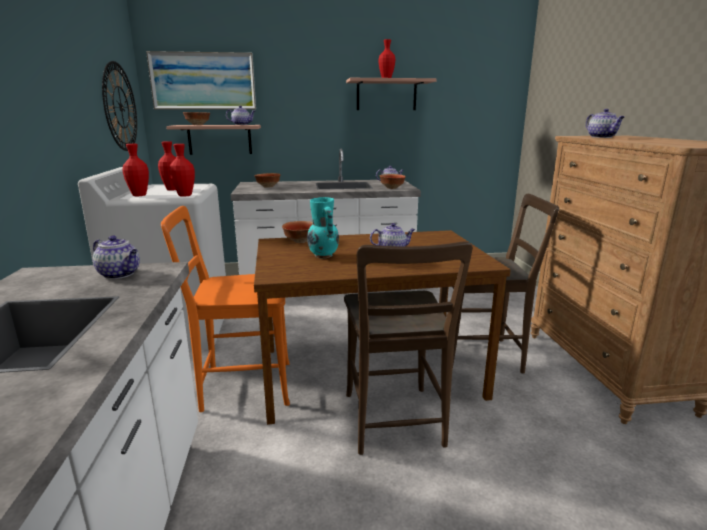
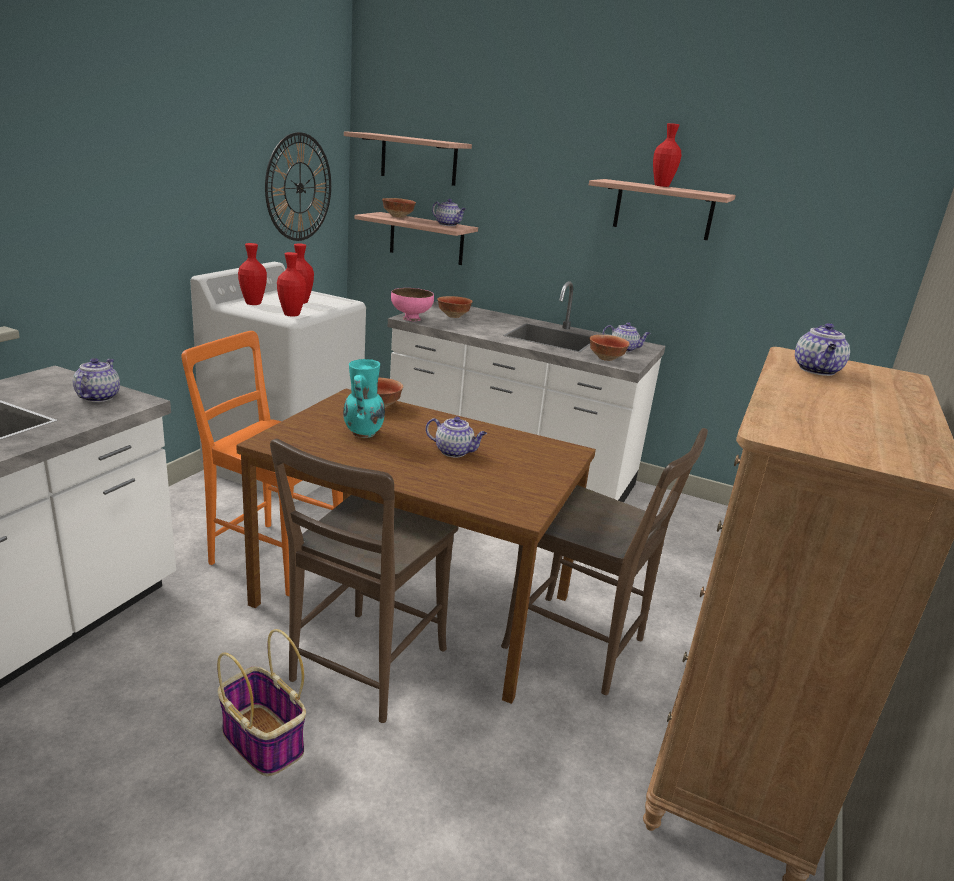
camera: 30 degrees right, 5 degrees up
teapot [93,235,140,279] -> teapot turned 150 degrees counterclockwise [73,358,120,402]
picture [146,51,256,110] -> shelf [344,131,472,186]
none -> basket [217,629,306,776]
none -> pink bowl [391,288,434,321]

